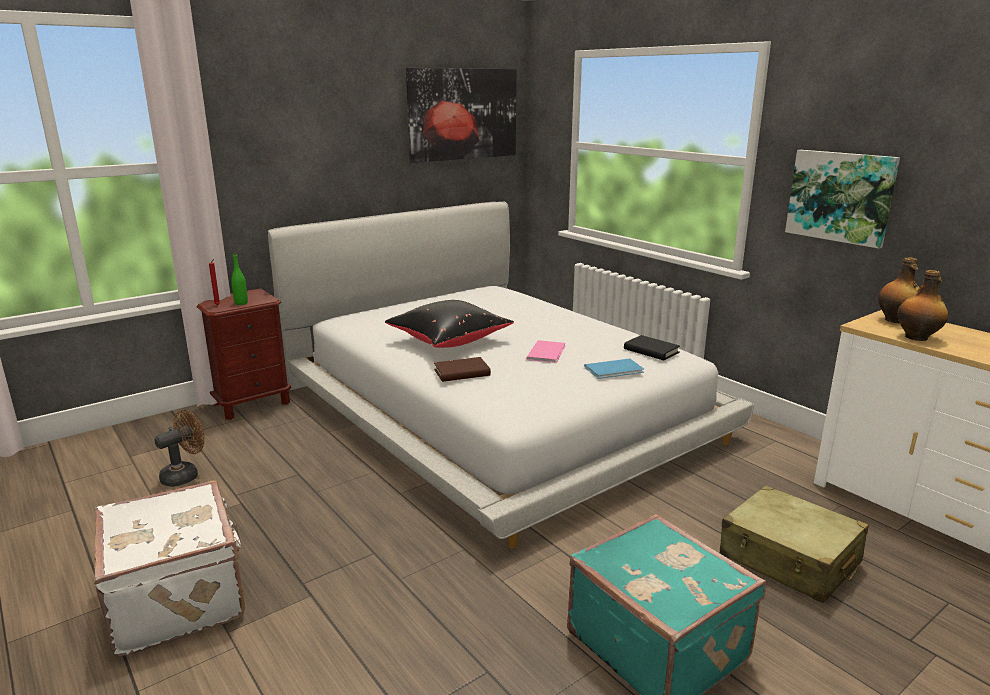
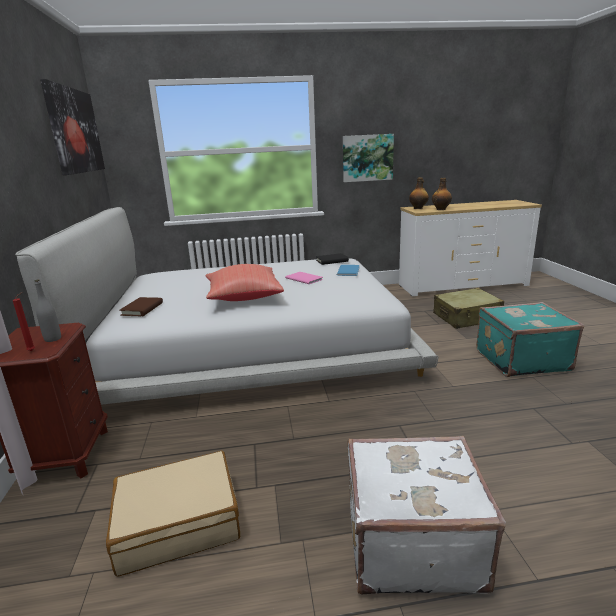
camera: 60 degrees left, 0 degrees up
brown fan [154,410,204,487] -> beige suitcase [106,451,240,577]
green bottle [231,253,248,305] -> grey bottle [34,280,61,342]
black pillow [385,300,514,348] -> red pillow [205,264,284,301]
brown book [434,357,491,382] -> brown book moved to [119,297,163,316]

